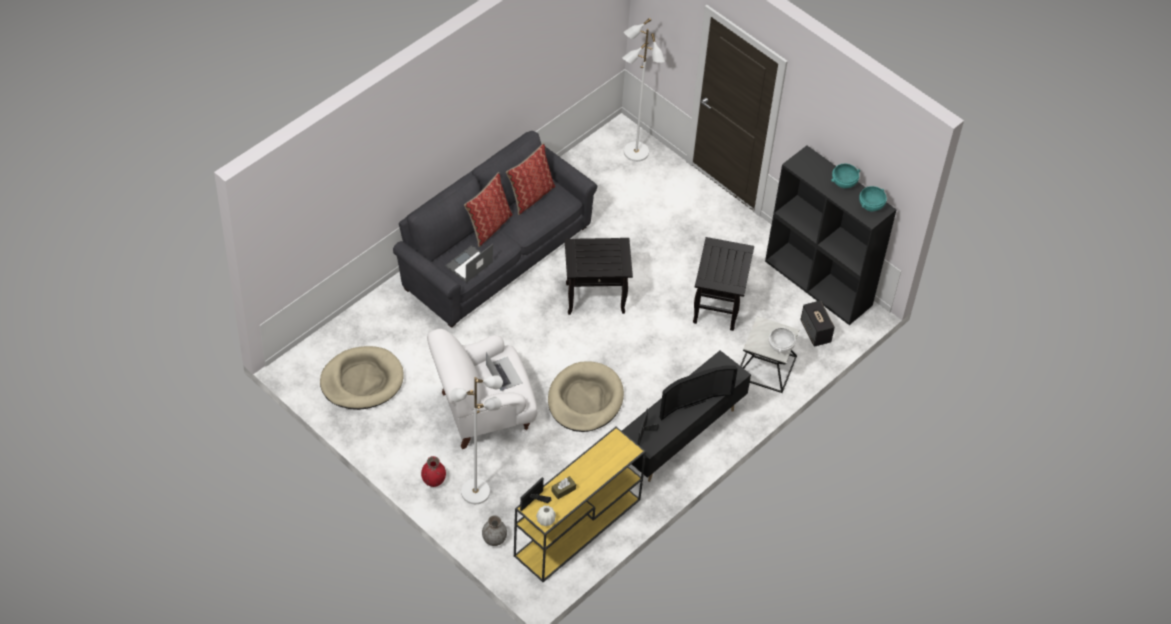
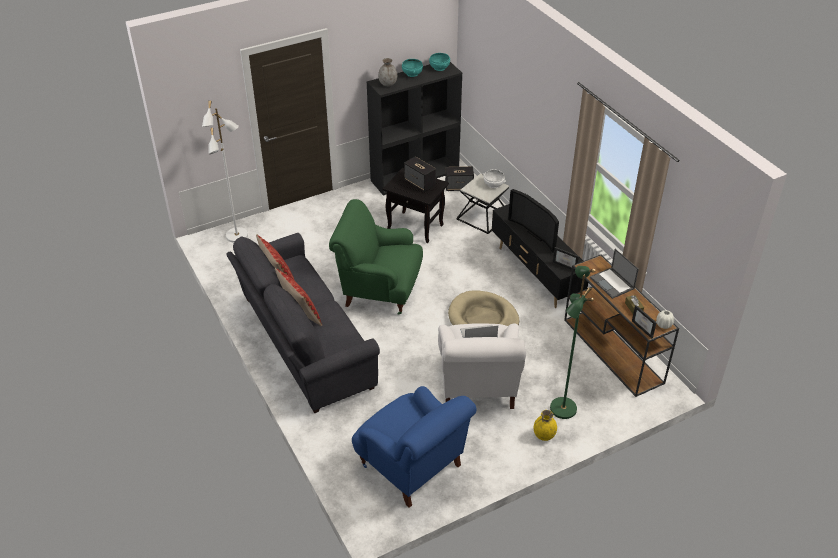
camera: 70 degrees left, 10 degrees down
beige dog bed [320,346,404,410] -> blue armchair [352,386,476,508]
red vase [421,456,446,487] -> yellow vase [534,410,557,441]
laptop [445,244,493,283] -> laptop moved to [590,249,639,299]
white floor lamp [450,375,503,504] -> green floor lamp [550,266,596,419]
grey vase [482,515,507,546] -> grey vase moved to [378,58,397,86]
yellow console table [514,427,646,582] -> brown console table [564,255,679,397]
black side table [565,238,633,315] -> green armchair [329,199,423,315]
television [660,365,738,421] -> television turned 150 degrees clockwise [508,189,559,253]
none -> speaker [404,156,436,192]

